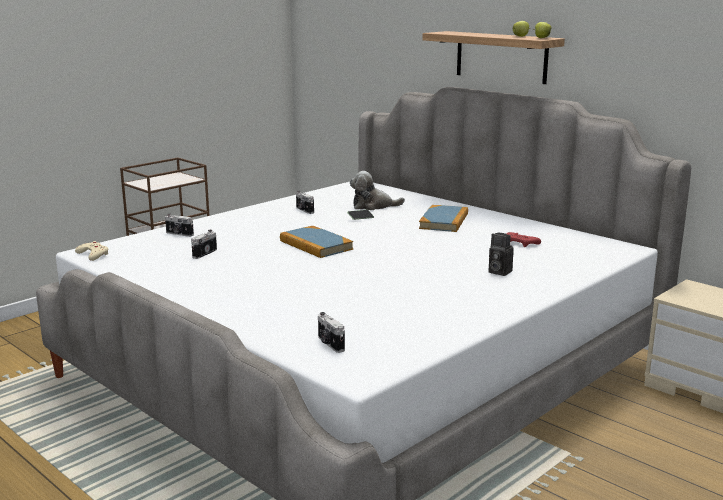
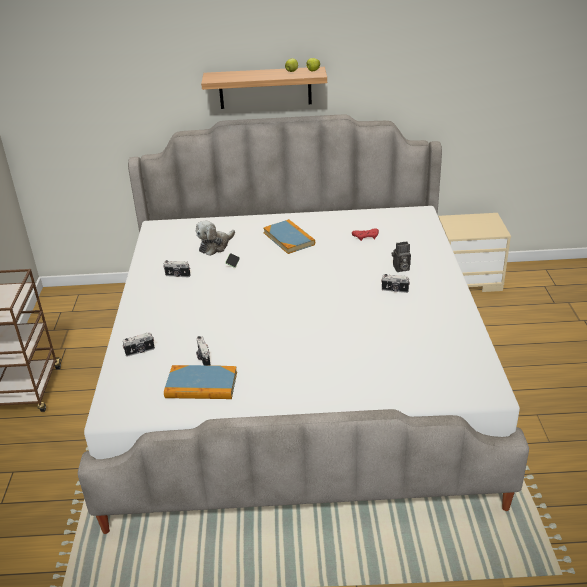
camera: 45 degrees left, 15 degrees up
beige game controller [75,241,108,261] -> none
book [280,226,353,258] -> book moved to [164,365,237,399]
camera [318,312,345,353] -> camera moved to [381,274,410,293]

